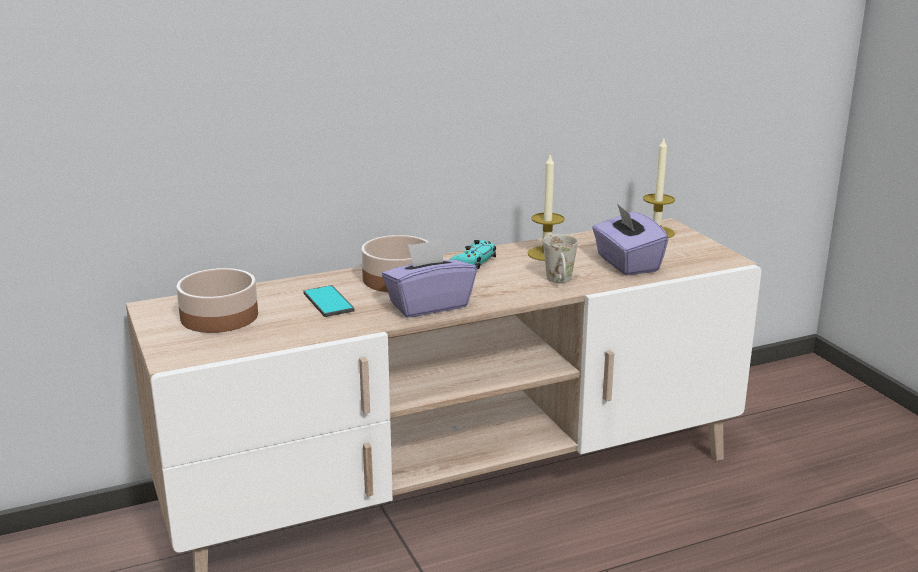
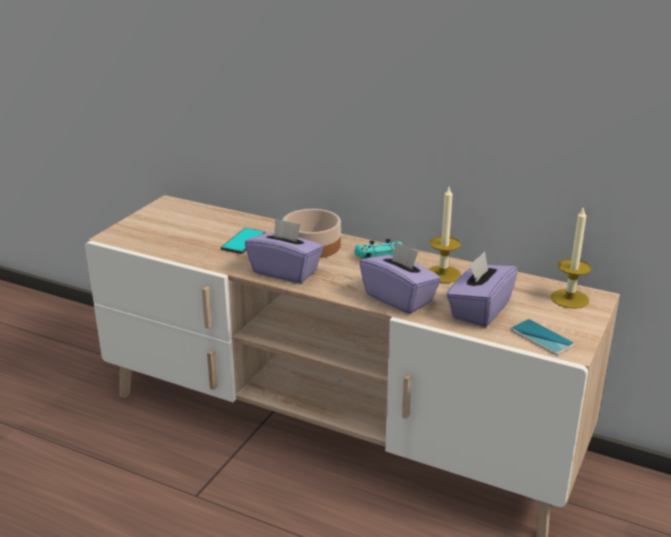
camera: 50 degrees right, 5 degrees up
bowl [176,268,258,333] -> none
white mug [543,234,578,283] -> purple tissue box [360,241,442,314]
none -> phone [510,319,575,355]

